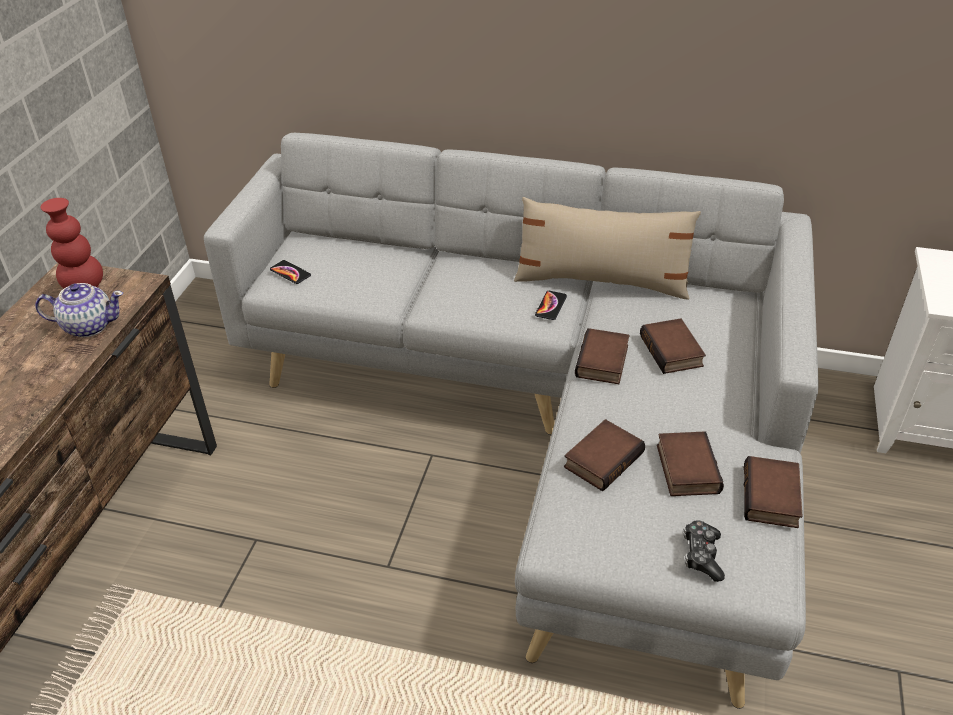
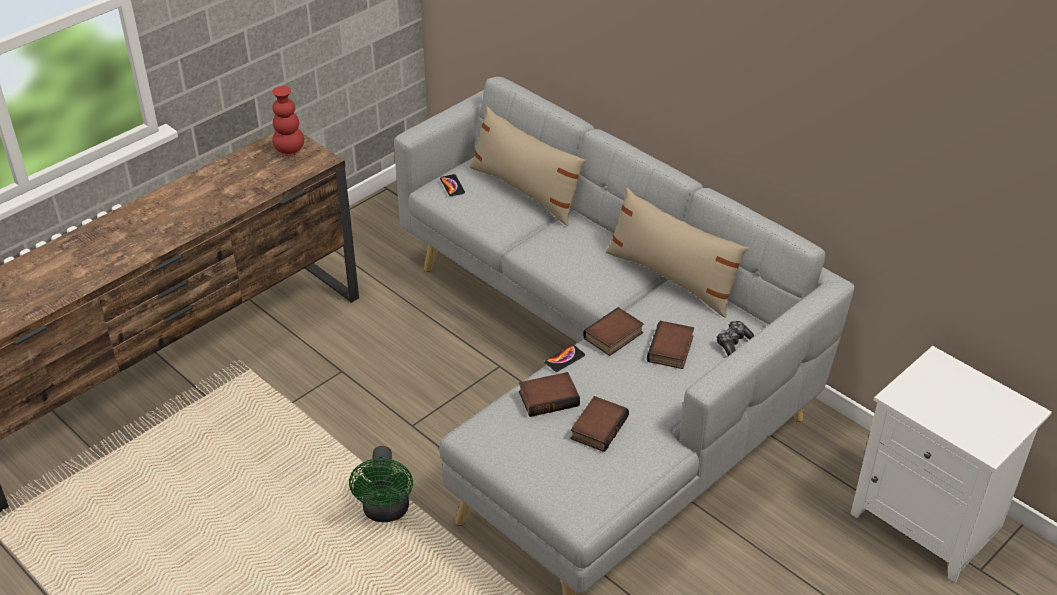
camera: 30 degrees right, 0 degrees up
teapot [35,283,123,337] -> none
phone [535,291,567,320] -> phone moved to [545,345,585,372]
game controller [684,520,725,582] -> game controller moved to [717,321,754,356]
book [743,456,803,528] -> none
none -> green fan [349,446,413,522]
none -> beige pillow [469,106,586,226]

